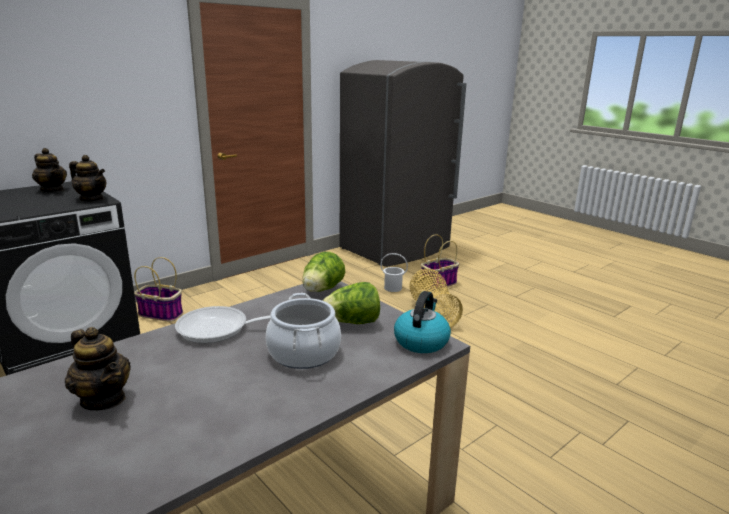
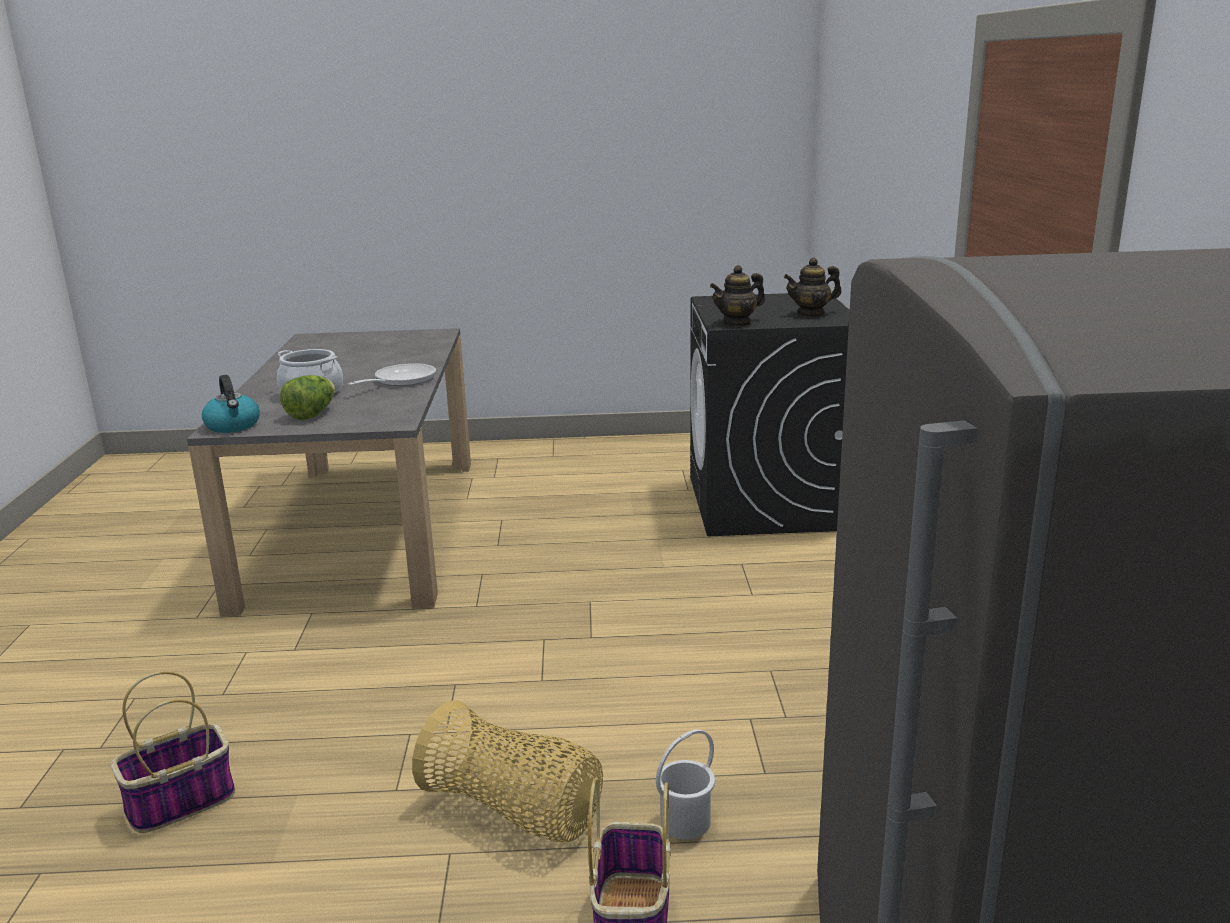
camera: 130 degrees right, 0 degrees up
teapot [65,327,131,410] -> none
basket [134,257,183,322] -> basket moved to [110,671,235,833]
lettuce [302,252,345,292] -> none

